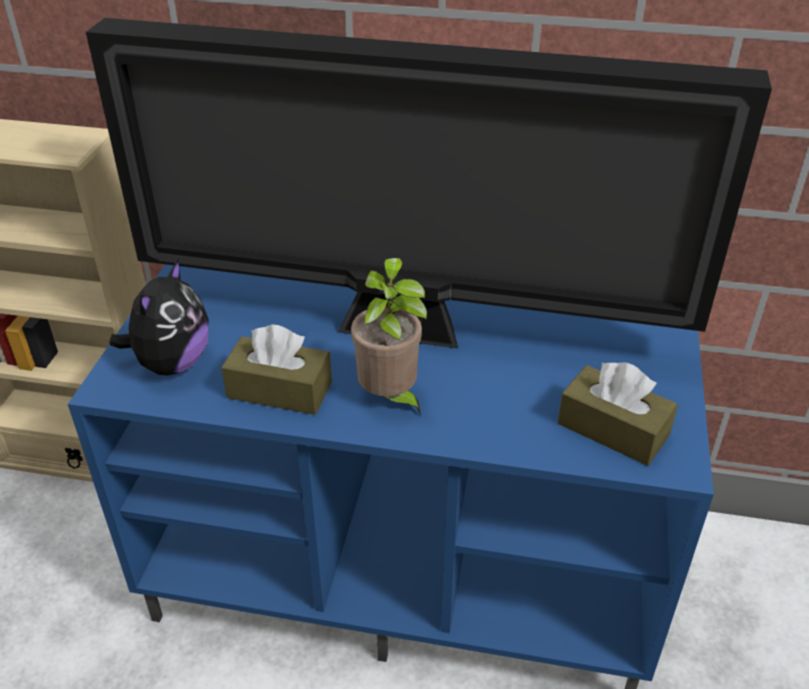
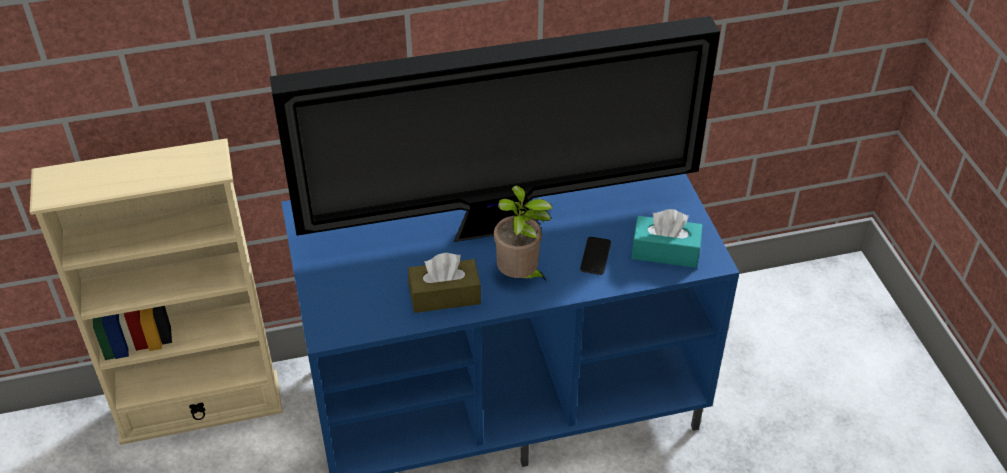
camera: 25 degrees left, 5 degrees up
plush toy [109,259,209,375] -> none
brown tissue box [558,362,678,466] -> turquoise tissue box [632,209,702,268]
none -> phone [580,237,611,275]

